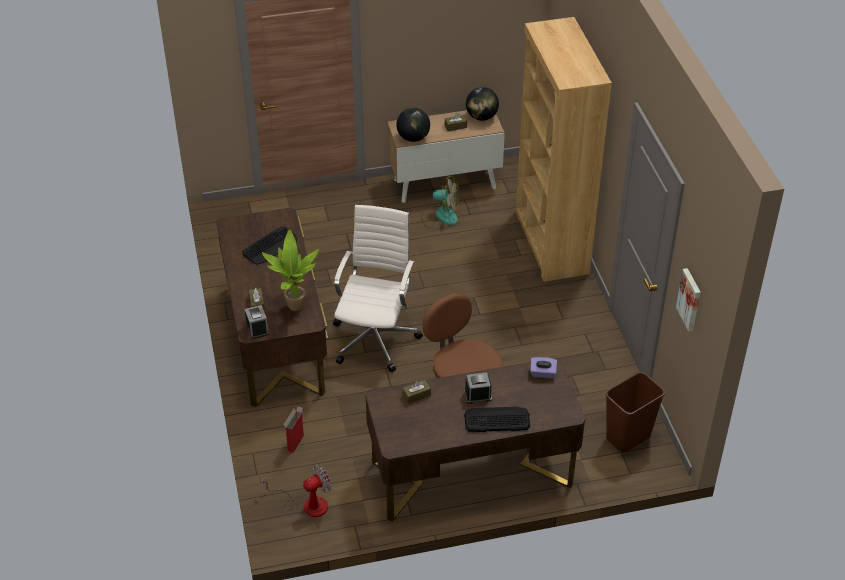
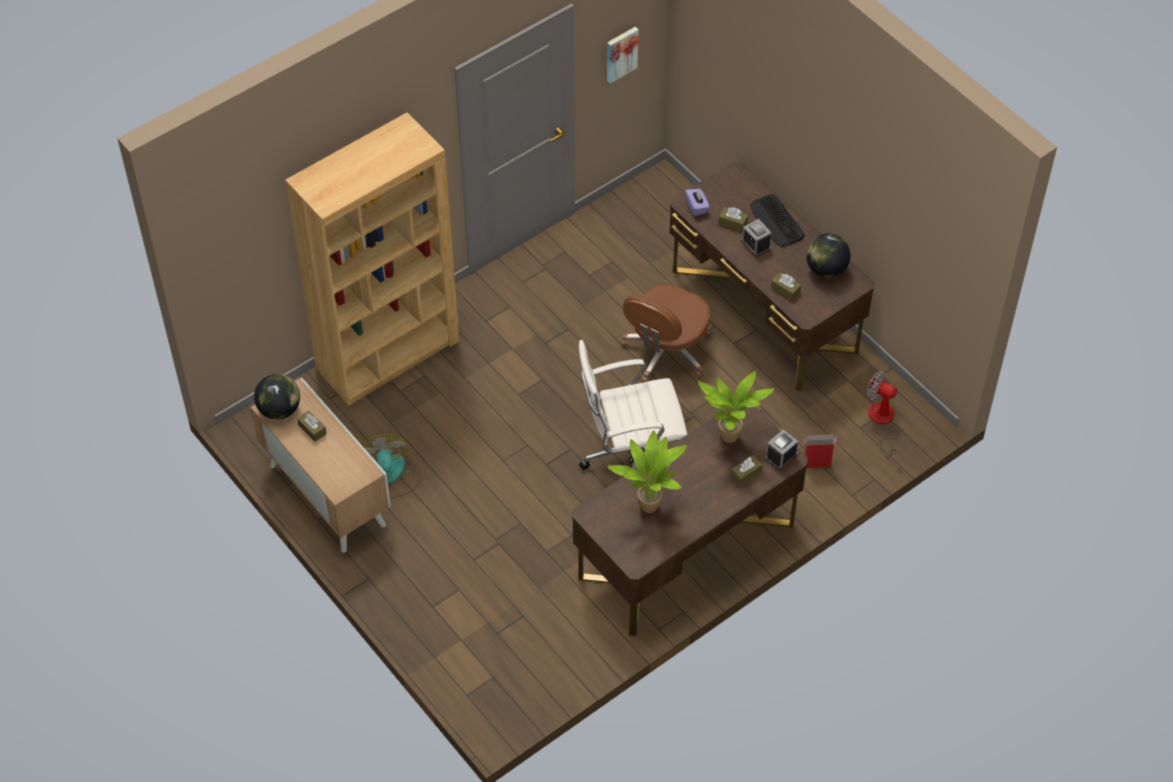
camera: 115 degrees left, 10 degrees up
keyboard [242,226,298,265] -> potted plant [607,430,687,513]
globe [396,108,430,142] -> globe moved to [806,234,850,277]
brown trash can [605,372,665,452] -> none
none -> brown tissue box [719,207,748,232]

